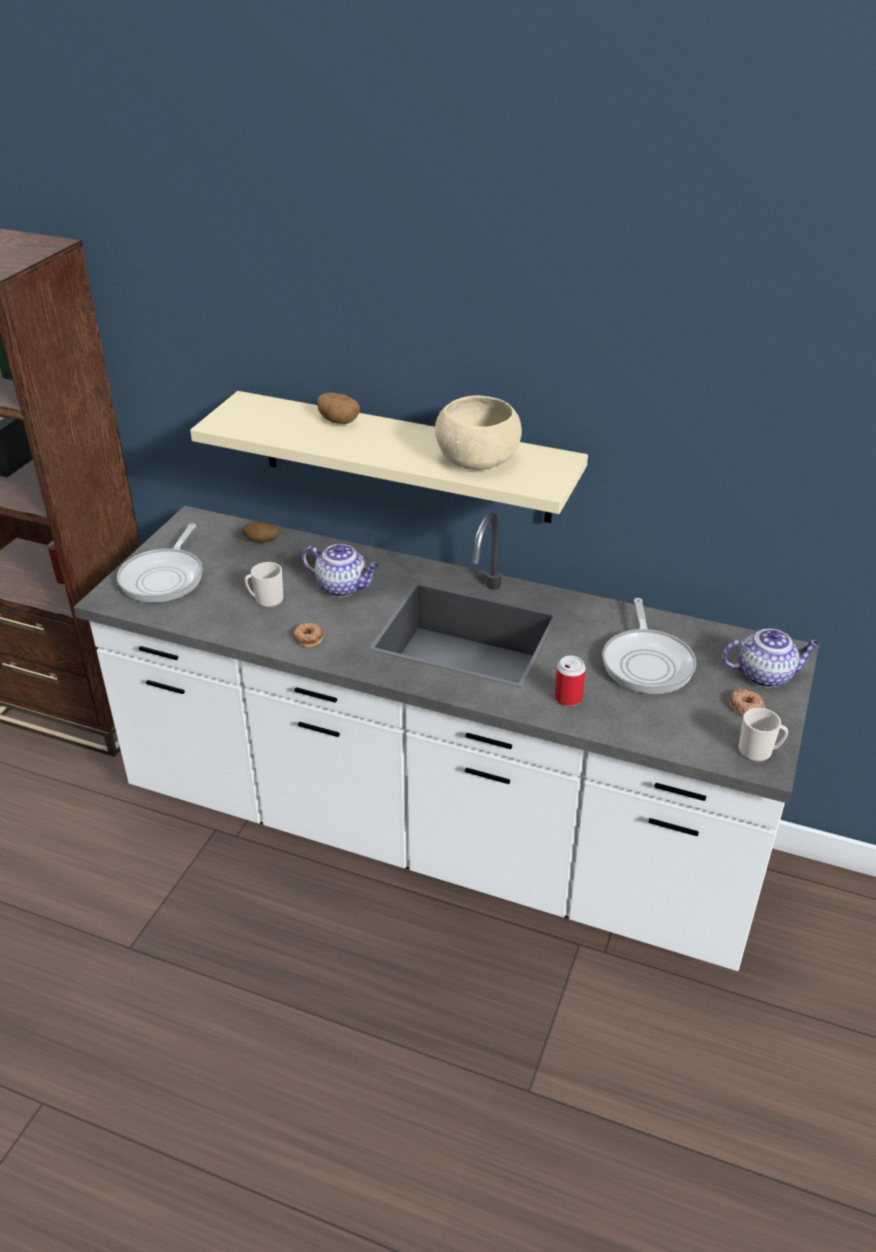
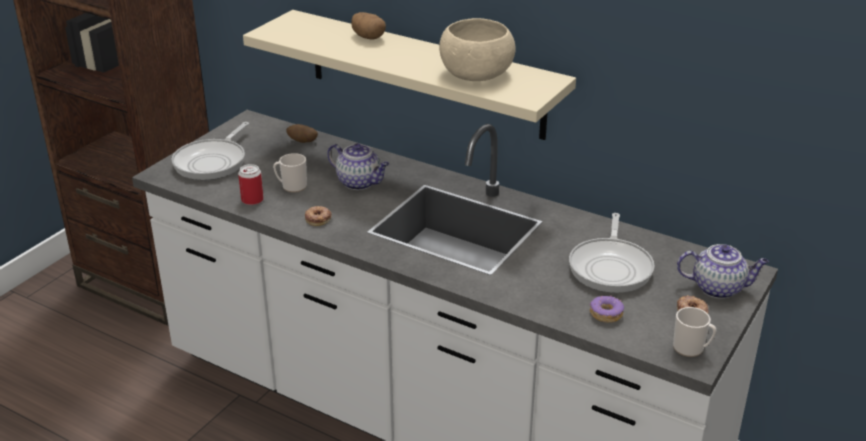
camera: 10 degrees right, 5 degrees down
can [555,656,586,706] -> can moved to [238,164,264,205]
none -> donut [590,296,624,323]

